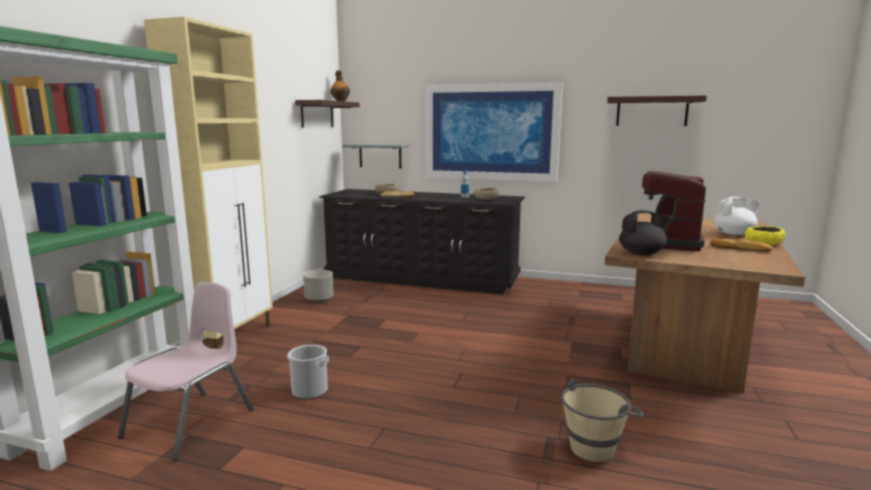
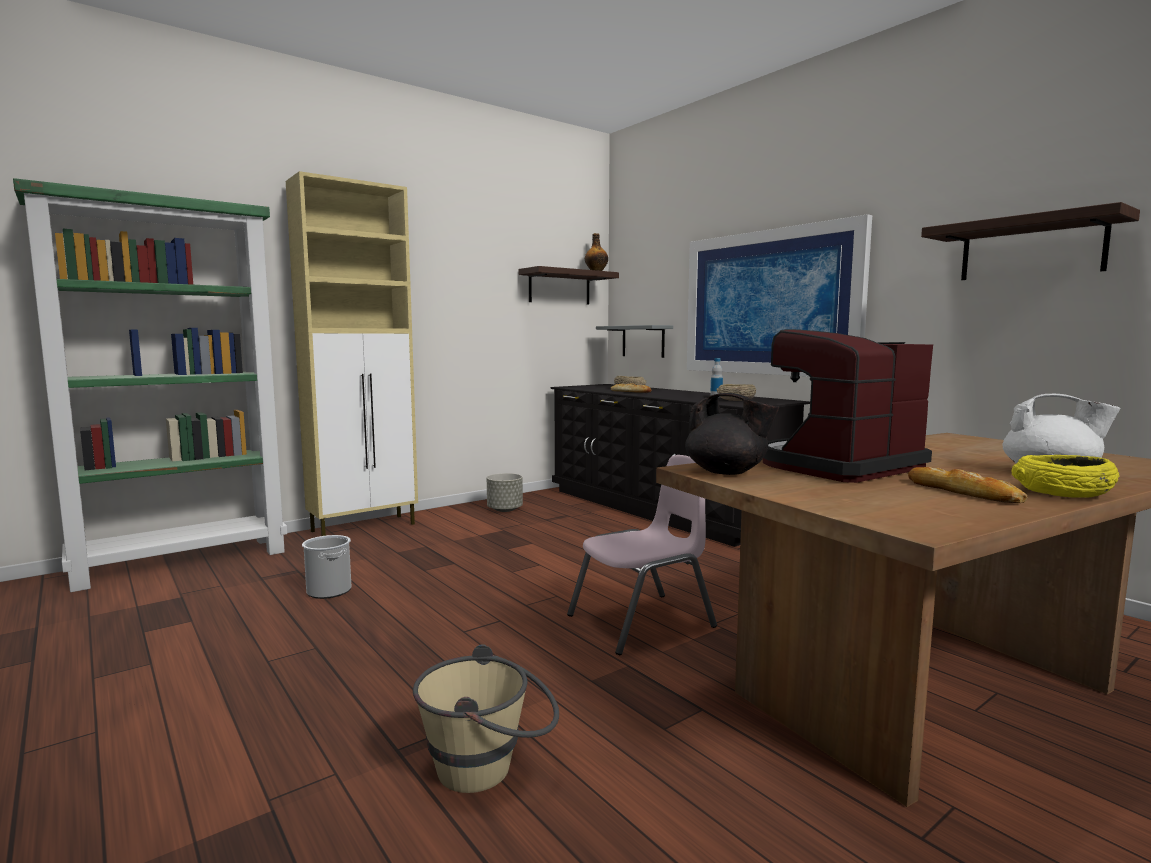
camera: 35 degrees right, 5 degrees down
pink chair [118,282,254,461] -> pink chair moved to [567,455,717,655]

